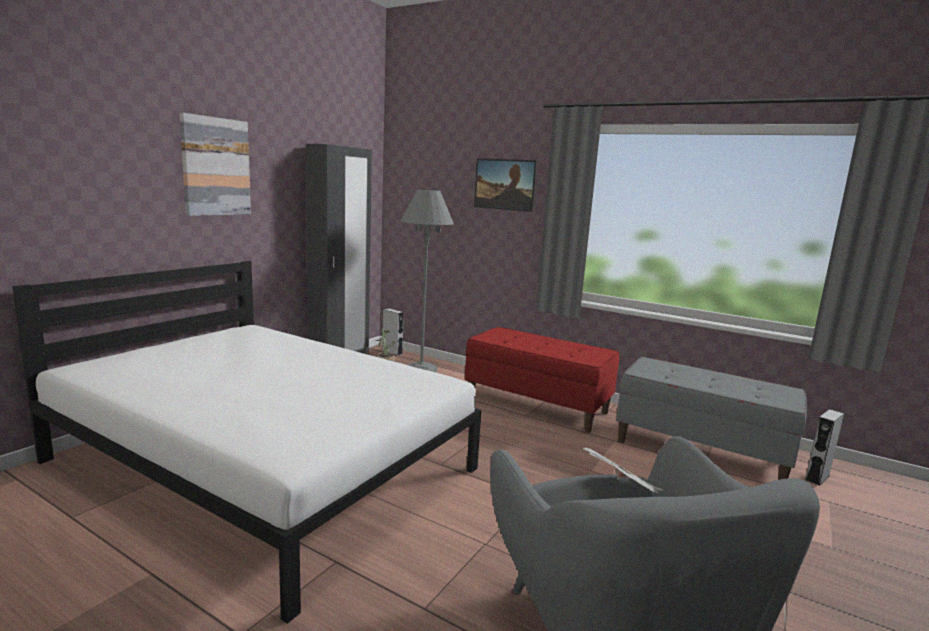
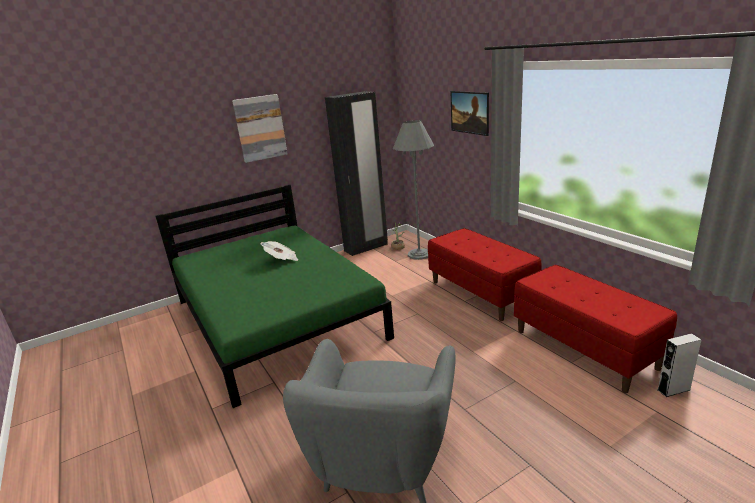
camera: 30 degrees right, 10 degrees up
white bed [12,261,481,624] -> green bed [155,185,394,408]
grey speaker [382,308,404,356] -> none
newspaper [582,448,664,494] -> newspaper moved to [260,241,298,261]
grey bench [616,357,807,480] -> red bench [514,265,677,393]

